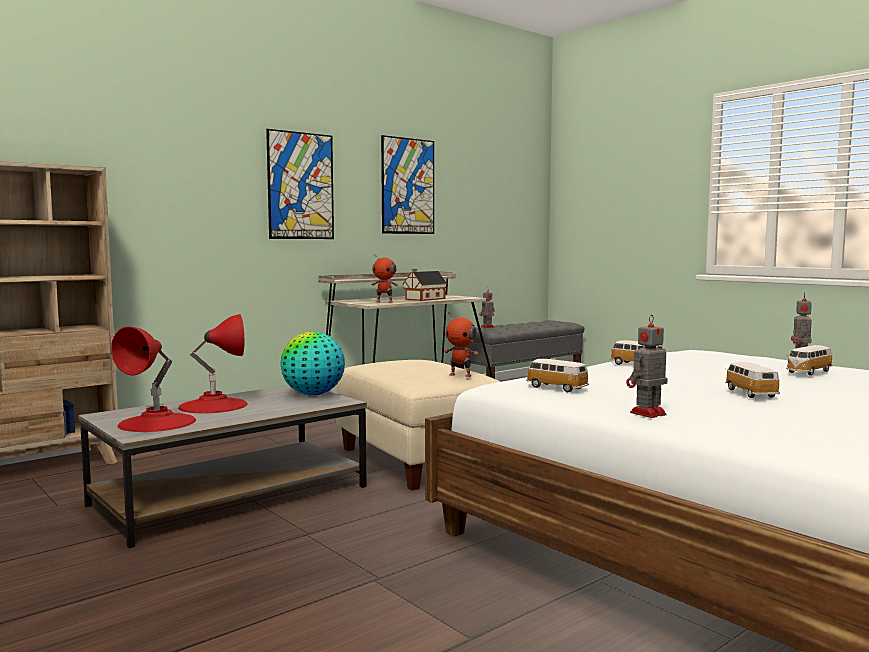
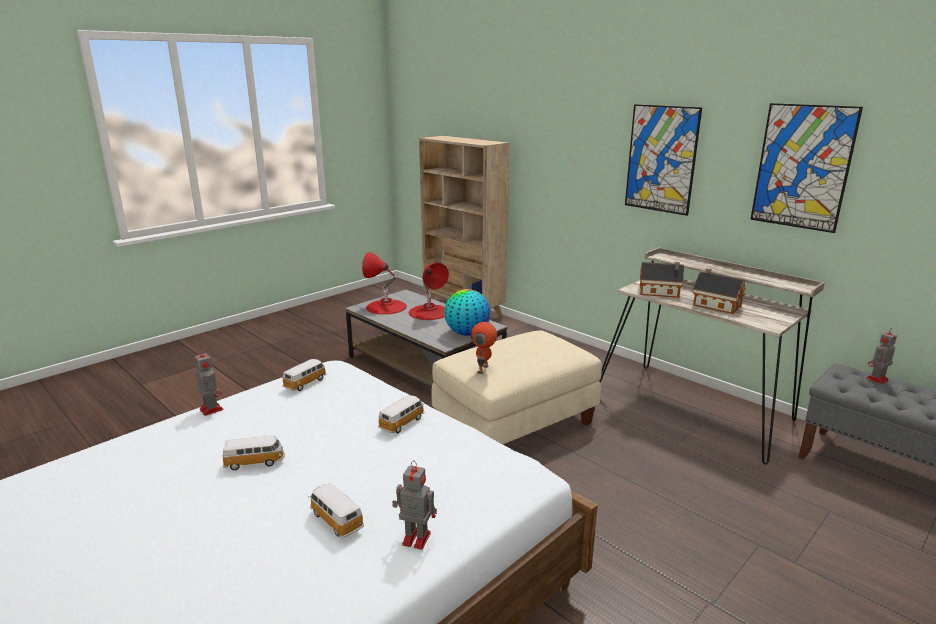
camera: 85 degrees right, 15 degrees up
toy robot [371,254,398,303] -> toy house [640,262,684,298]

